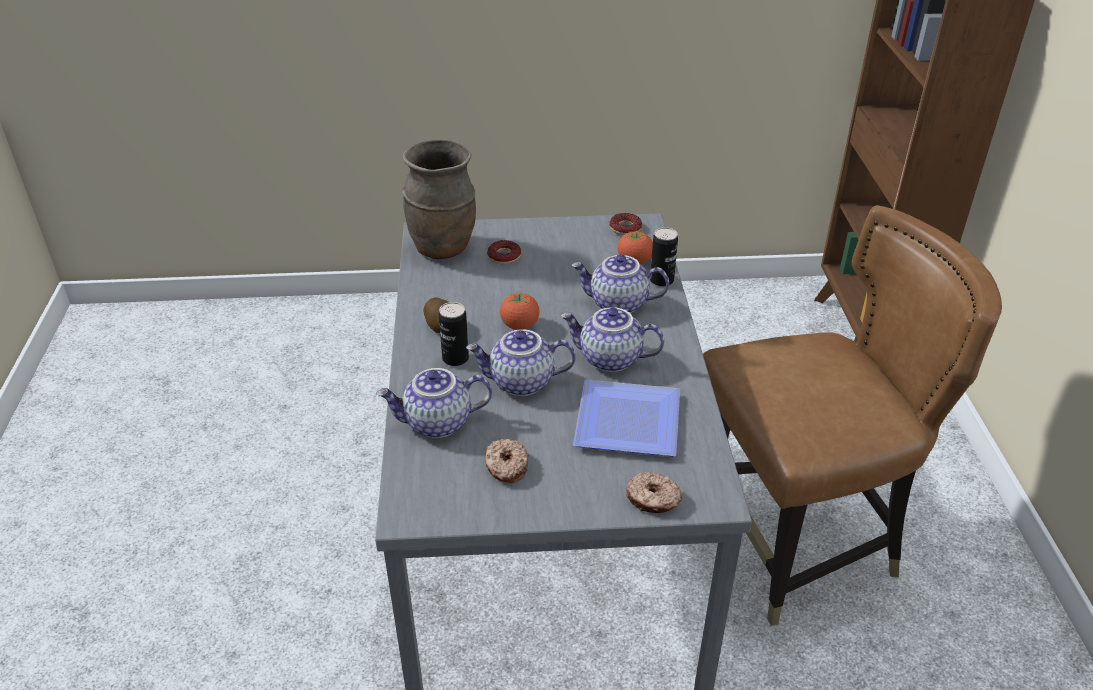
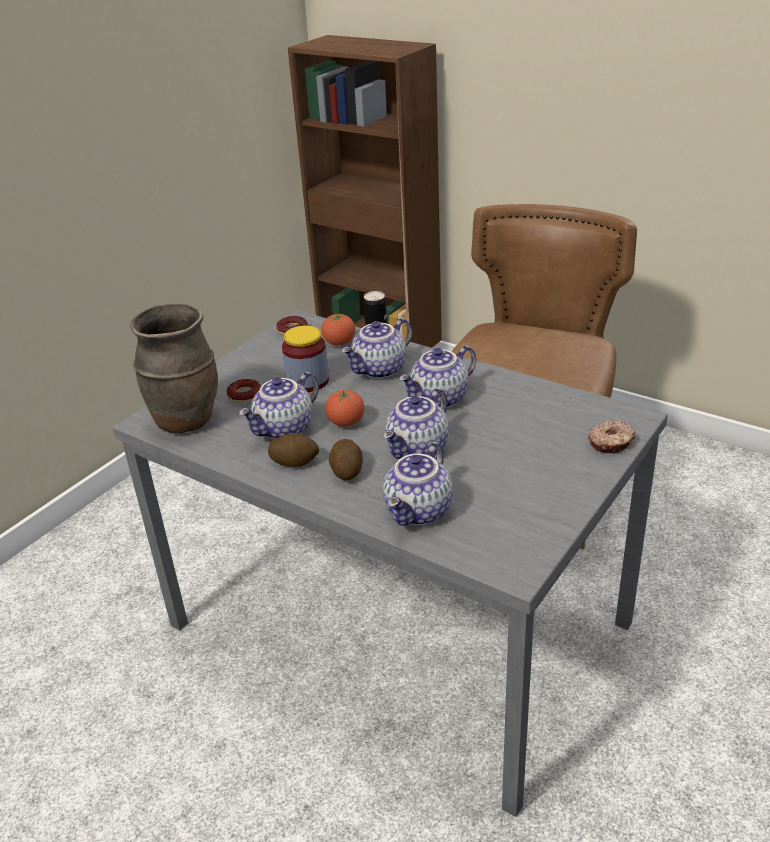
camera: 50 degrees left, 5 degrees down
can [439,302,469,366] -> potato [329,439,363,480]
donut [485,439,529,483] -> none
plate [573,380,680,457] -> none
none -> teapot [239,372,319,439]
none -> jar [282,326,329,392]

